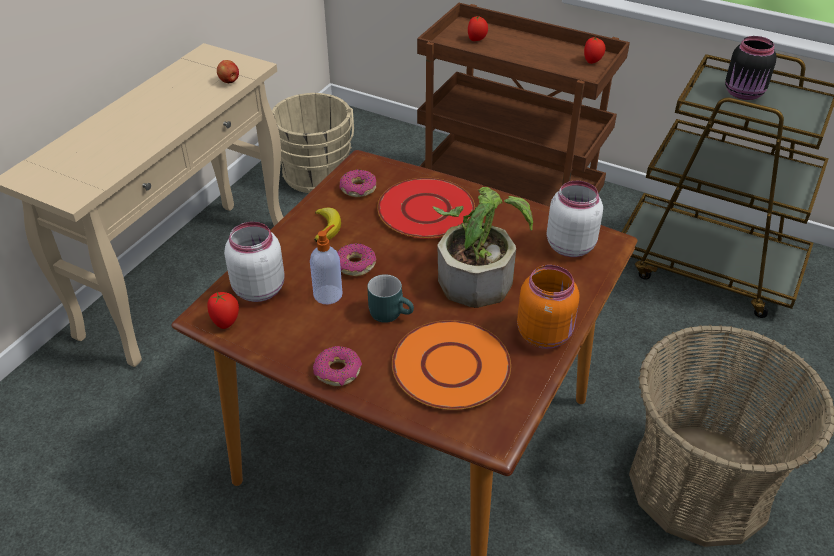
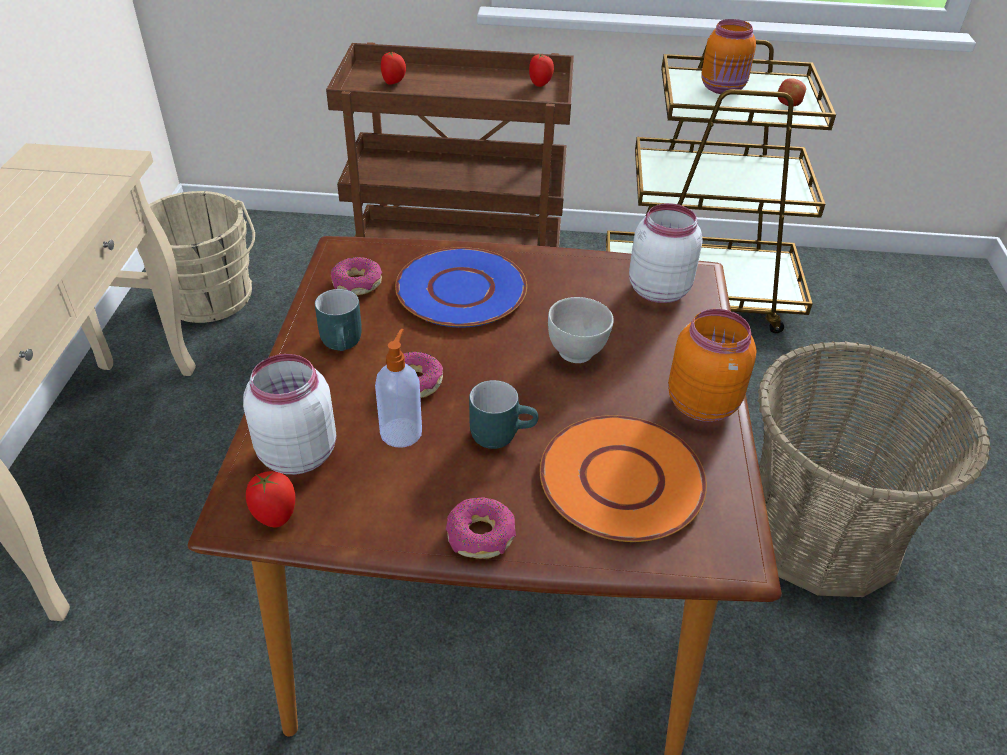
camera: 25 degrees left, 0 degrees up
apple [217,60,239,83] -> apple moved to [778,78,806,106]
banana [314,207,341,242] -> turquoise mug [315,289,362,351]
red plate [377,178,475,239] -> blue plate [395,247,527,328]
potted plant [433,187,533,308] -> white bowl [548,297,614,363]
black jar [725,36,777,100] -> orange jar [701,19,756,94]

